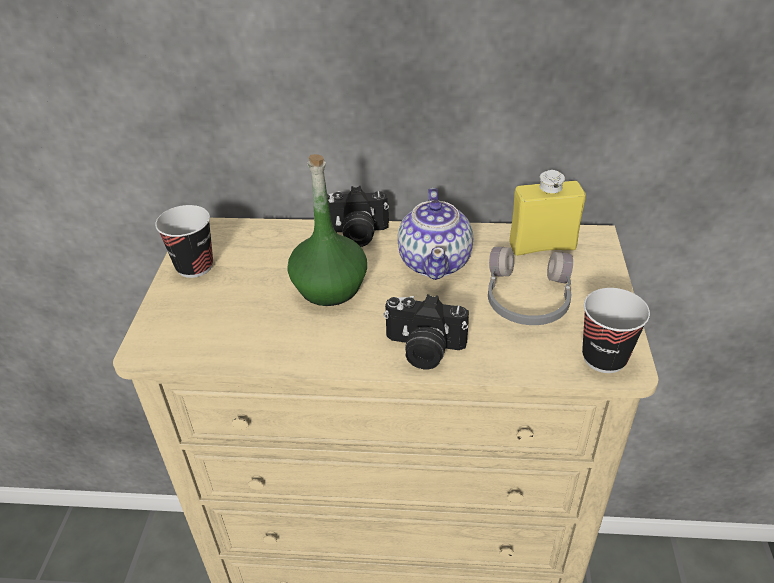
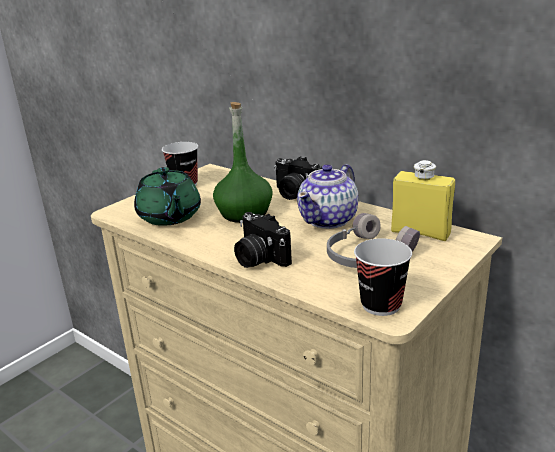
camera: 35 degrees right, 15 degrees down
none -> green teapot [134,167,201,226]

